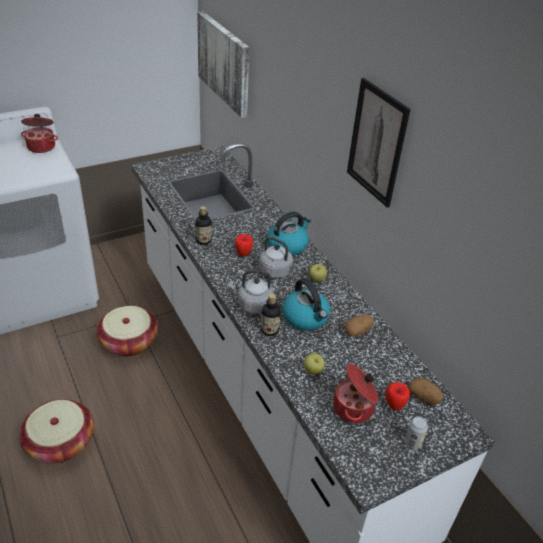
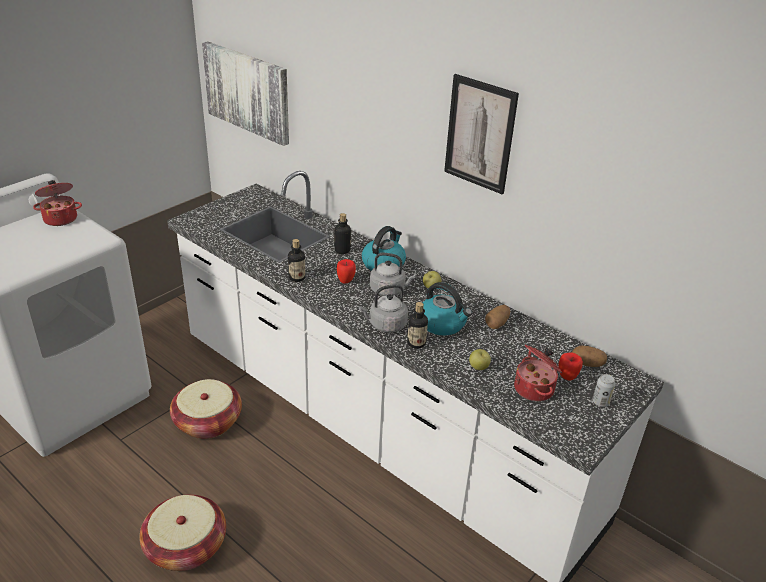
camera: 20 degrees left, 5 degrees down
none -> bottle [334,213,351,254]

